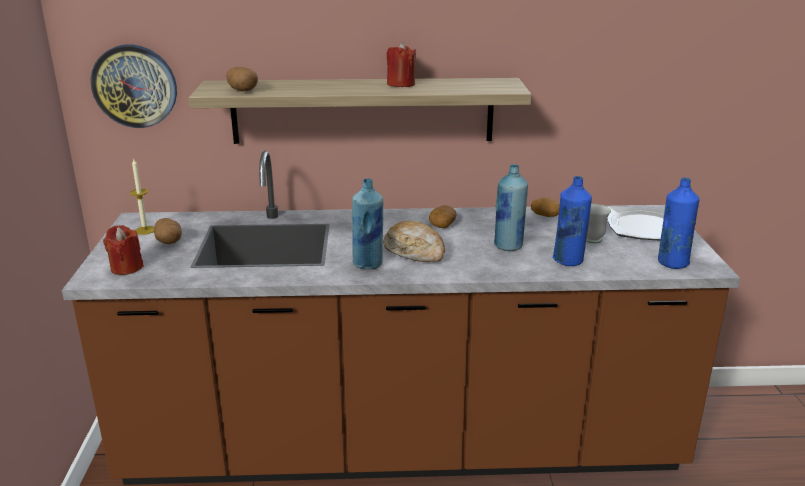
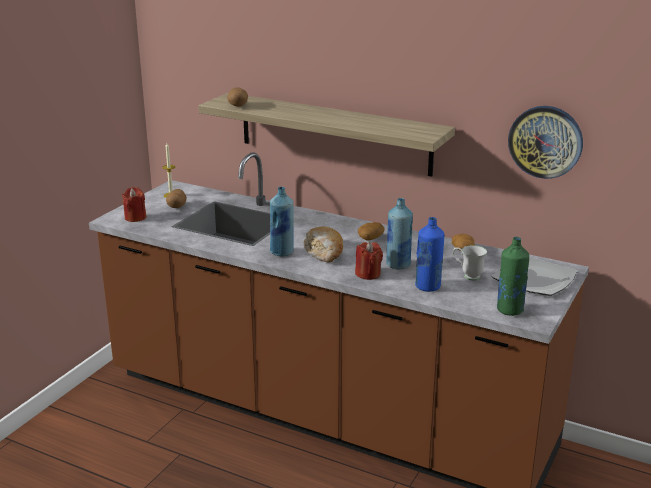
camera: 30 degrees right, 0 degrees up
wall clock [90,45,177,128] -> wall clock moved to [508,106,583,179]
red candle [387,42,416,87] -> red candle moved to [355,242,383,280]
blue bottle [658,178,699,269] -> green bottle [497,237,529,316]

